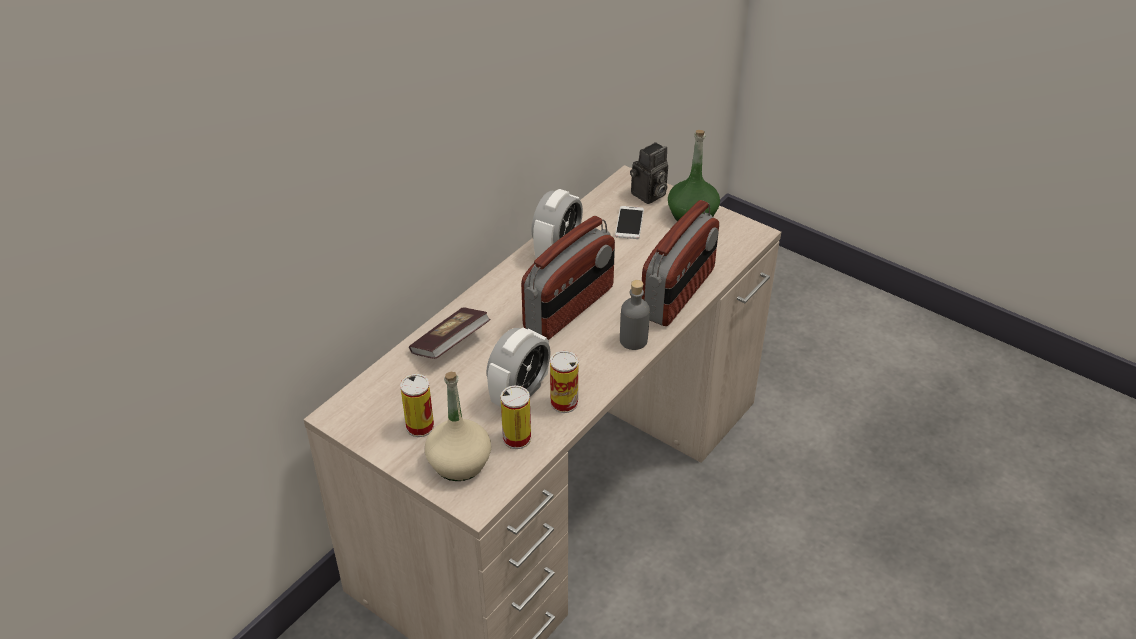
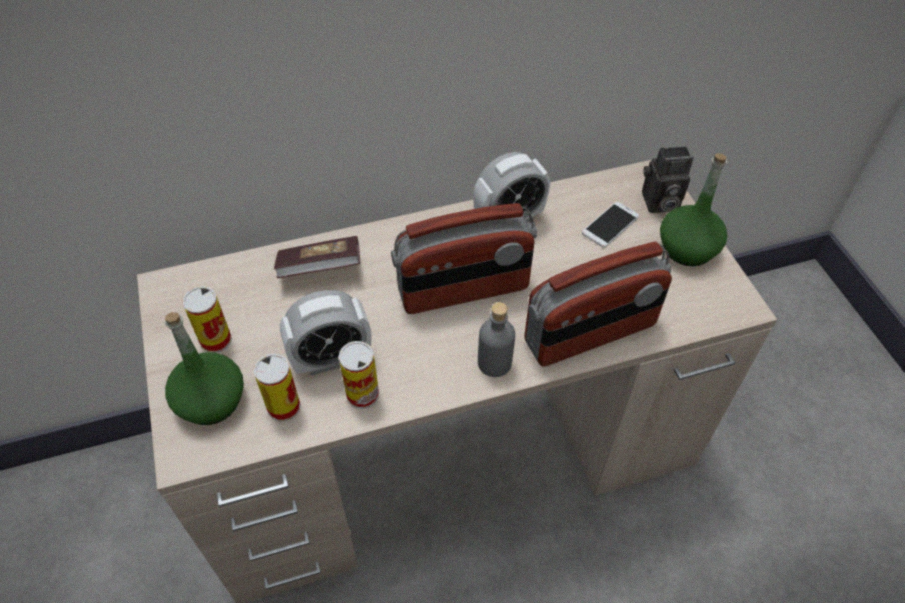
camera: 35 degrees right, 10 degrees up
beige bottle [425,372,491,481] -> green bottle [165,312,244,425]

